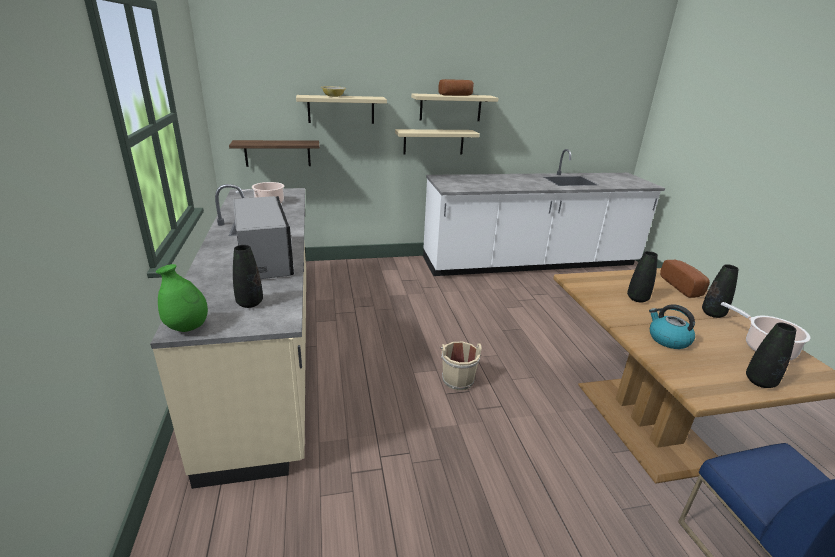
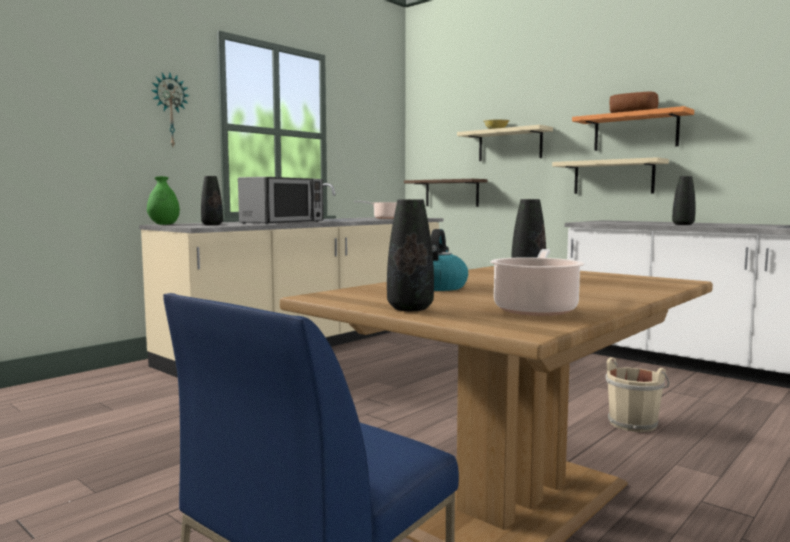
camera: 55 degrees right, 20 degrees down
beige shelf [411,94,498,121] -> orange shelf [572,106,694,151]
beige bucket [440,342,482,390] -> beige bucket moved to [606,357,669,432]
bread [660,260,710,298] -> none
black vase [702,264,739,318] -> black vase moved to [672,176,696,225]
none -> wall clock [151,73,189,147]

